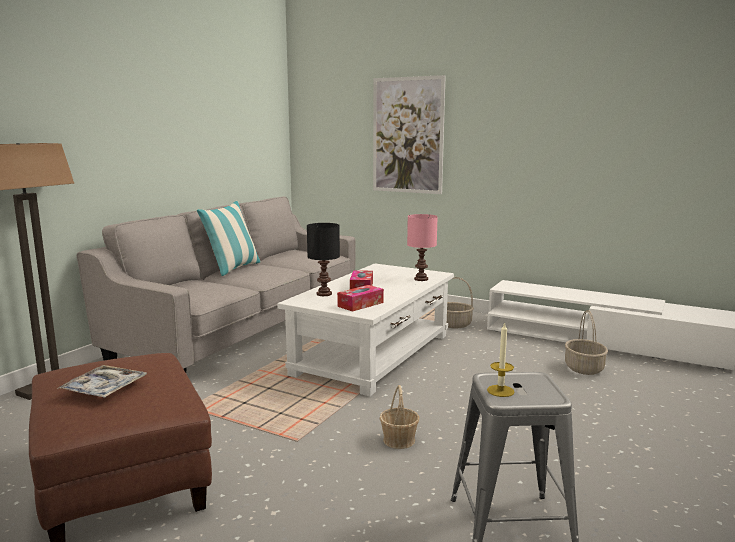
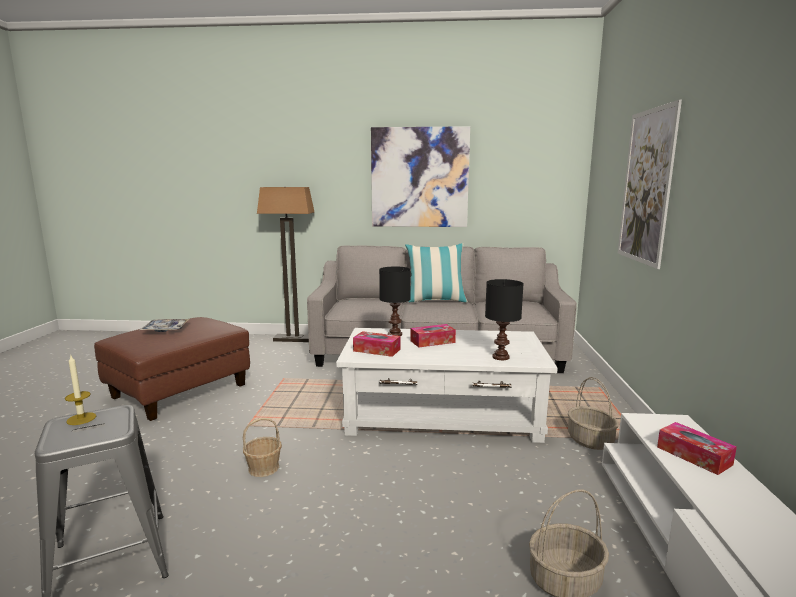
camera: 65 degrees right, 0 degrees up
pink table lamp [407,214,438,281] -> black table lamp [485,279,524,360]
none -> picture [371,126,470,227]
none -> tissue box [657,422,737,475]

